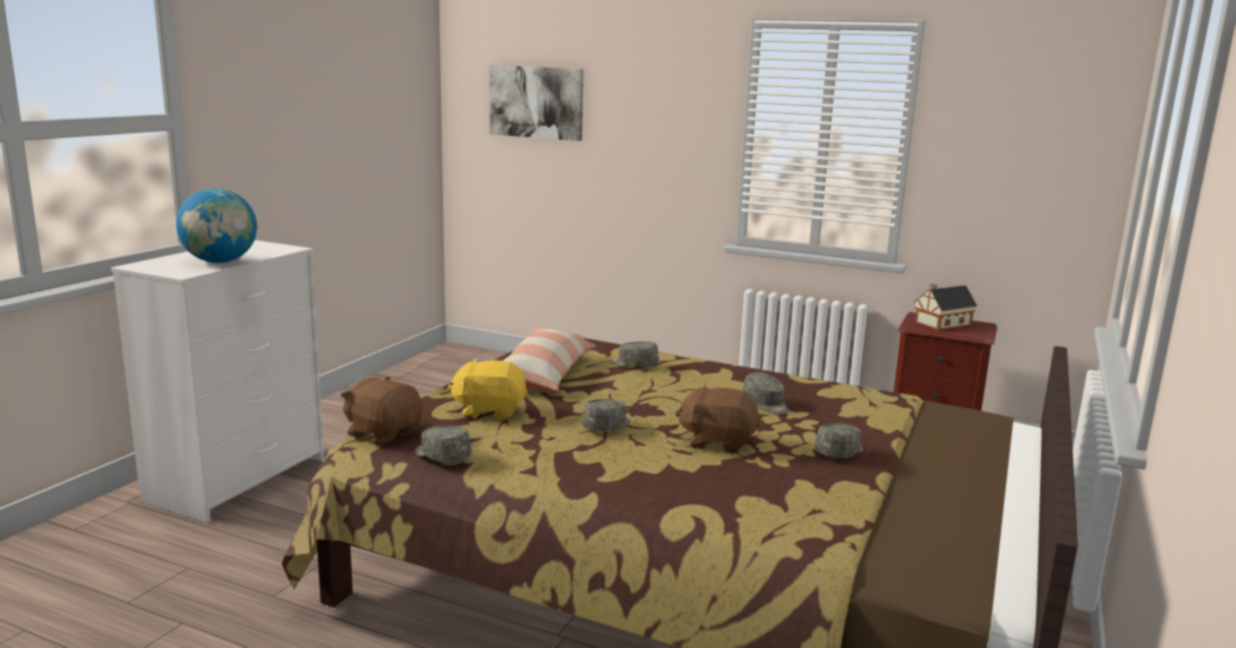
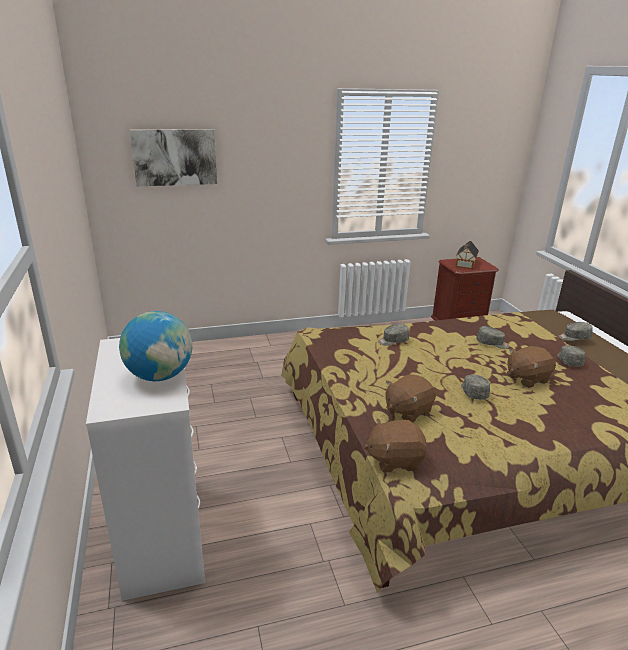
camera: 40 degrees left, 10 degrees up
grey cap [415,426,472,462] -> grey cap moved to [558,322,593,341]
yellow plush toy [447,359,528,421] -> brown plush toy [385,374,436,422]
pillow [503,328,596,391] -> none

